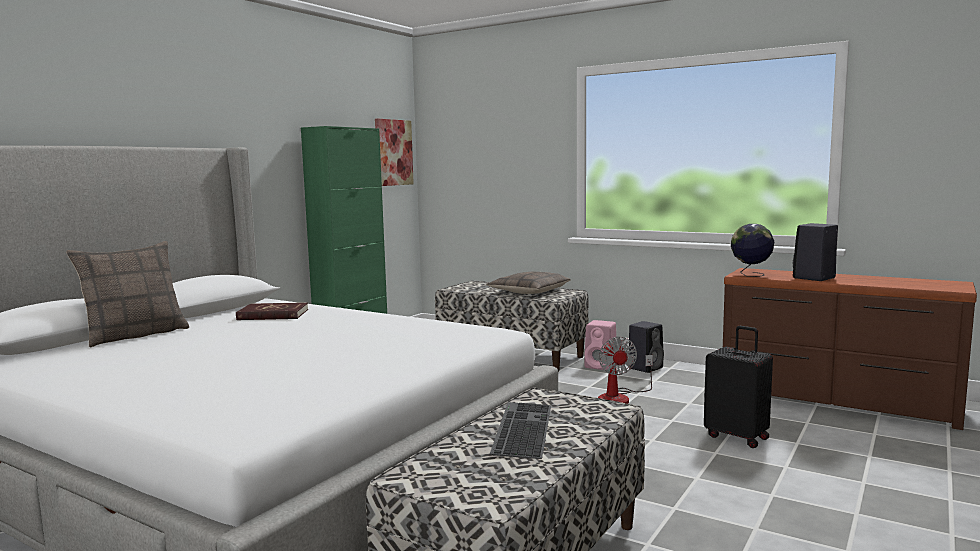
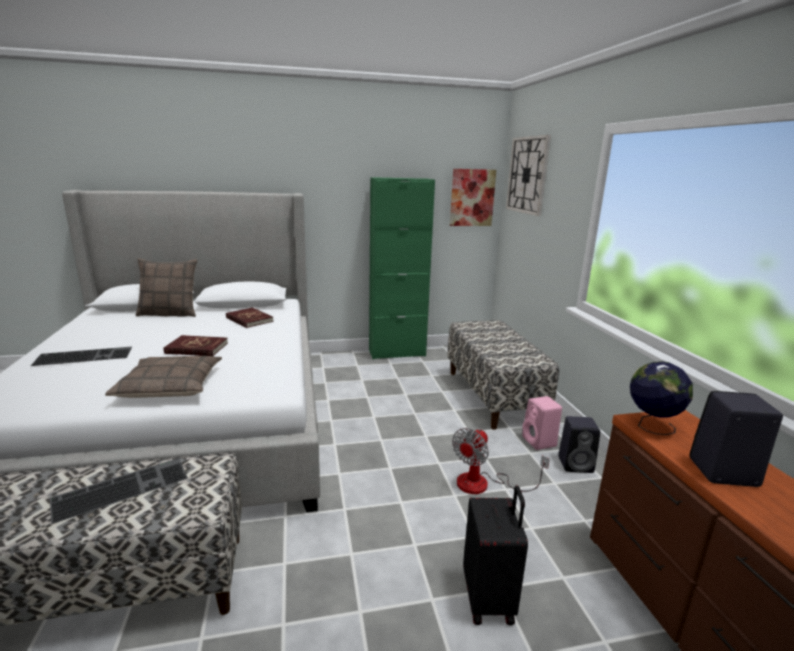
camera: 45 degrees right, 10 degrees up
pillow [486,272,570,294] -> pillow moved to [105,356,222,398]
none -> keyboard [31,347,132,366]
none -> red book [164,335,228,356]
none -> wall clock [506,135,551,216]

